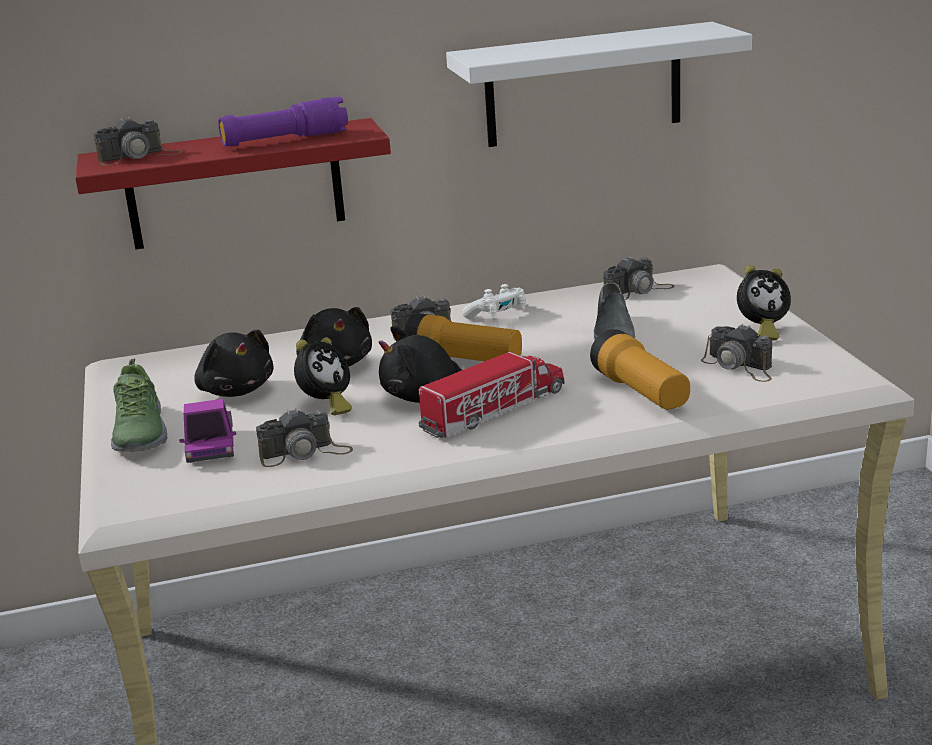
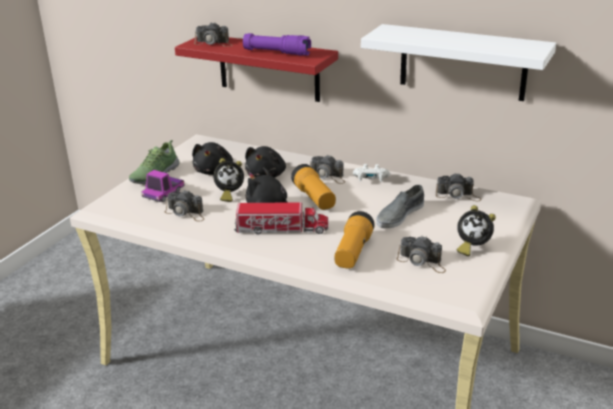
camera: 40 degrees right, 5 degrees up
camera [701,324,772,382] -> camera turned 60 degrees counterclockwise [397,236,446,273]

